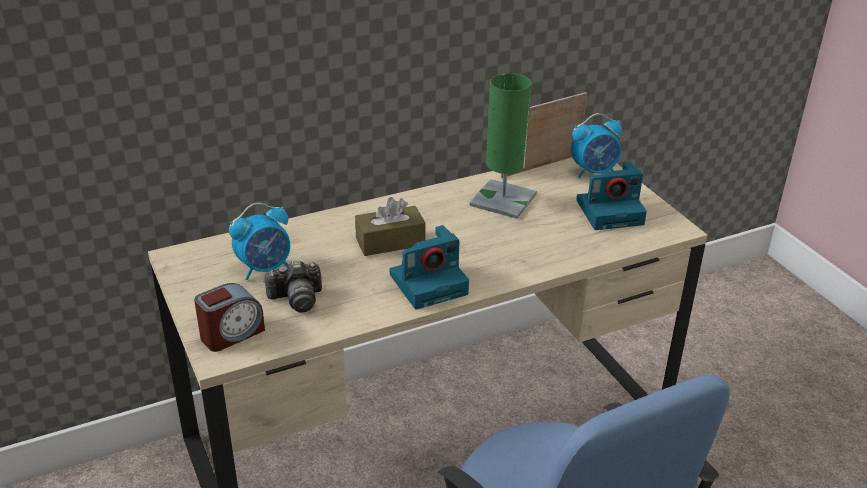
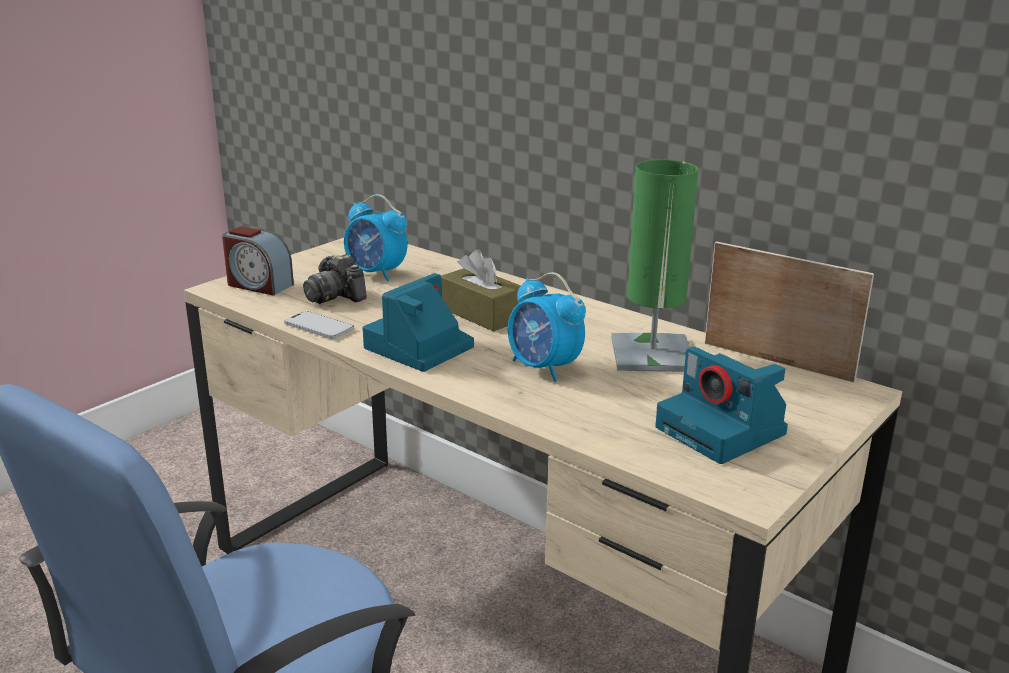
camera: 65 degrees right, 10 degrees down
camera [390,225,469,309] -> camera turned 90 degrees clockwise [362,273,474,372]
alarm clock [571,113,622,179] -> alarm clock moved to [508,272,586,382]
none -> phone [284,311,354,339]

